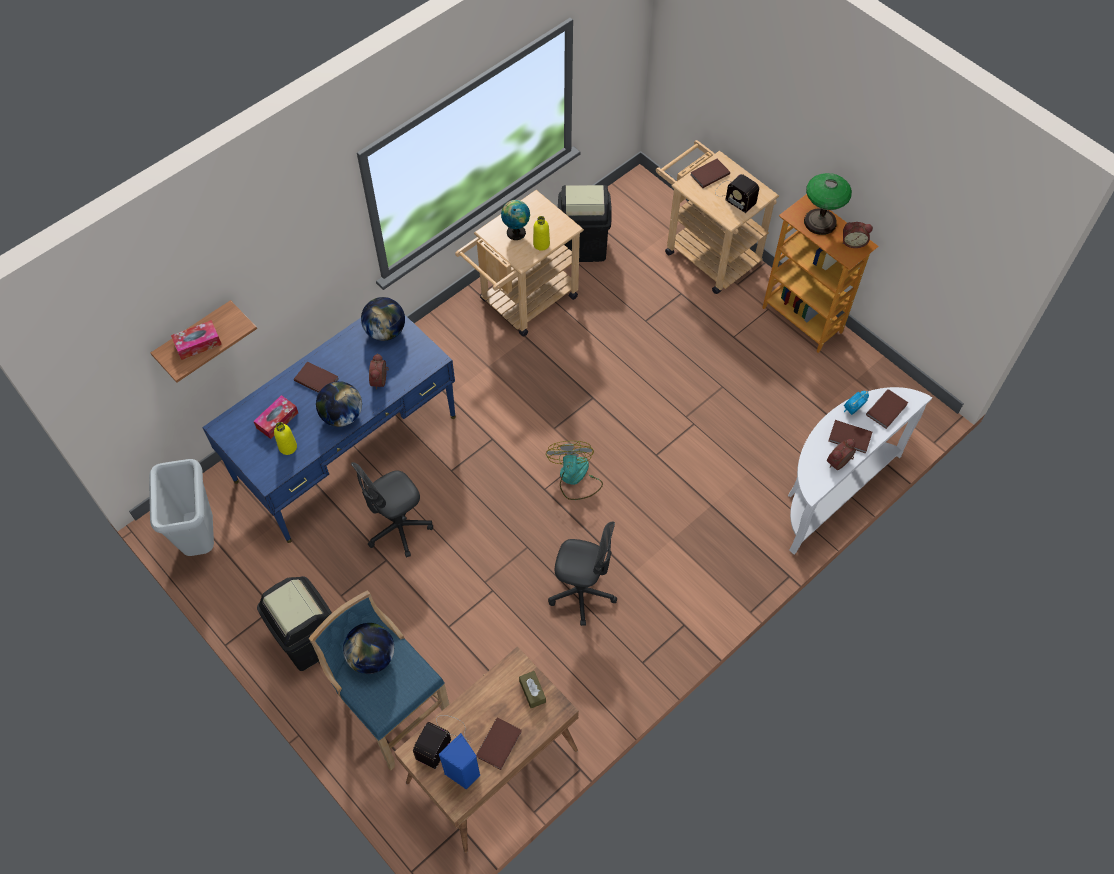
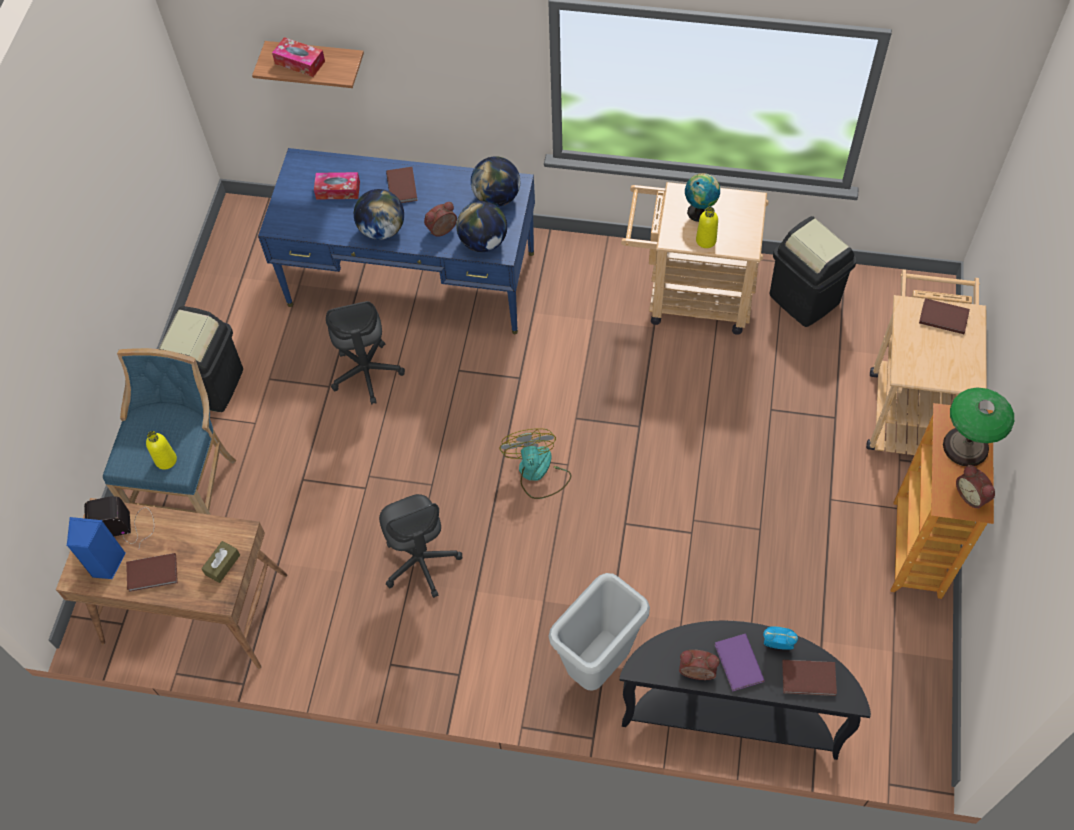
camera: 55 degrees right, 0 degrees up
grey trash can [149,459,214,556] -> grey trash can moved to [549,573,650,691]
yellow bottle [274,422,297,455] -> yellow bottle moved to [146,431,177,470]
globe [343,623,394,674] -> globe moved to [456,201,507,252]
grey office chair [351,462,433,558] -> grey office chair turned 120 degrees counterclockwise [326,301,405,404]
fan [546,441,603,500] -> fan turned 60 degrees counterclockwise [500,428,572,499]
radio [715,174,759,213] -> none
white console table [788,387,932,555] -> black console table [619,621,871,760]
brown book [828,420,872,454] -> purple book [714,634,765,691]

